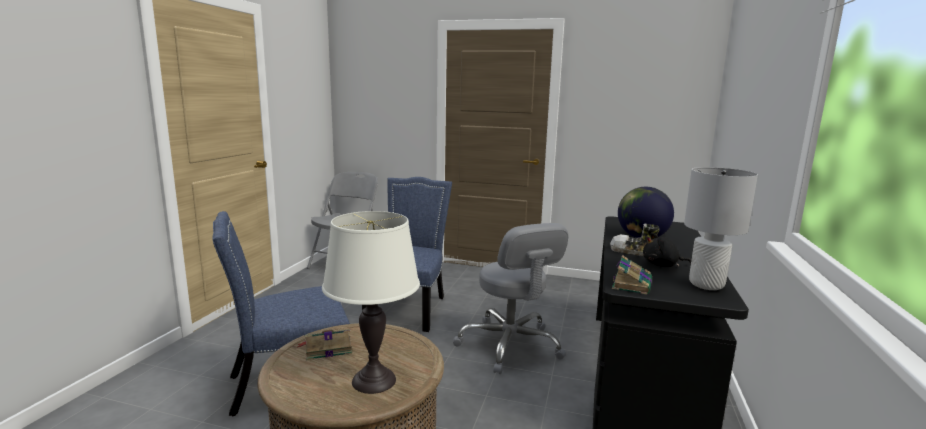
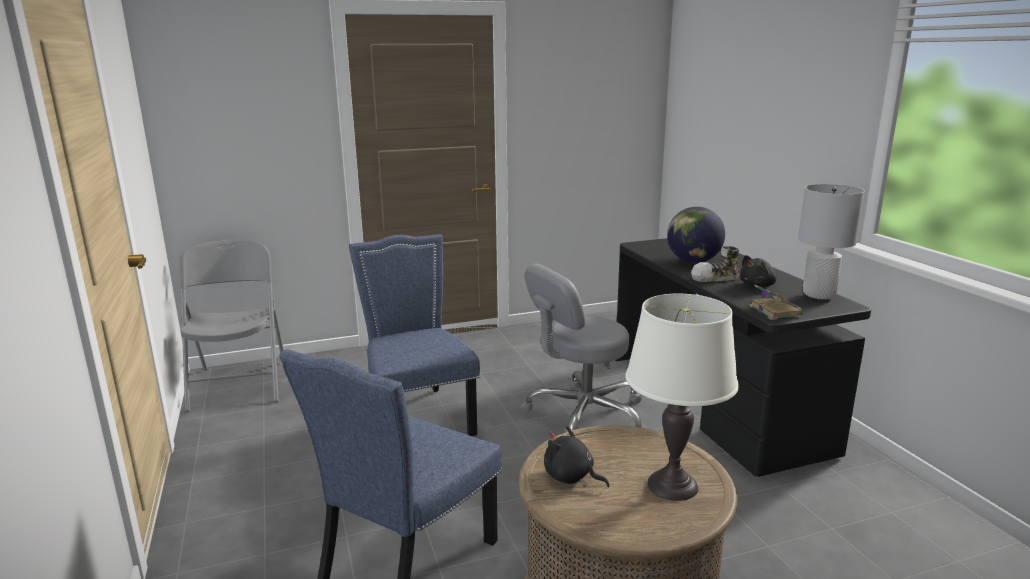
camera: 35 degrees left, 5 degrees up
book [297,329,352,360] -> black plush toy [544,426,610,487]
grey office chair [453,223,568,374] -> grey office chair turned 120 degrees clockwise [520,264,643,430]

